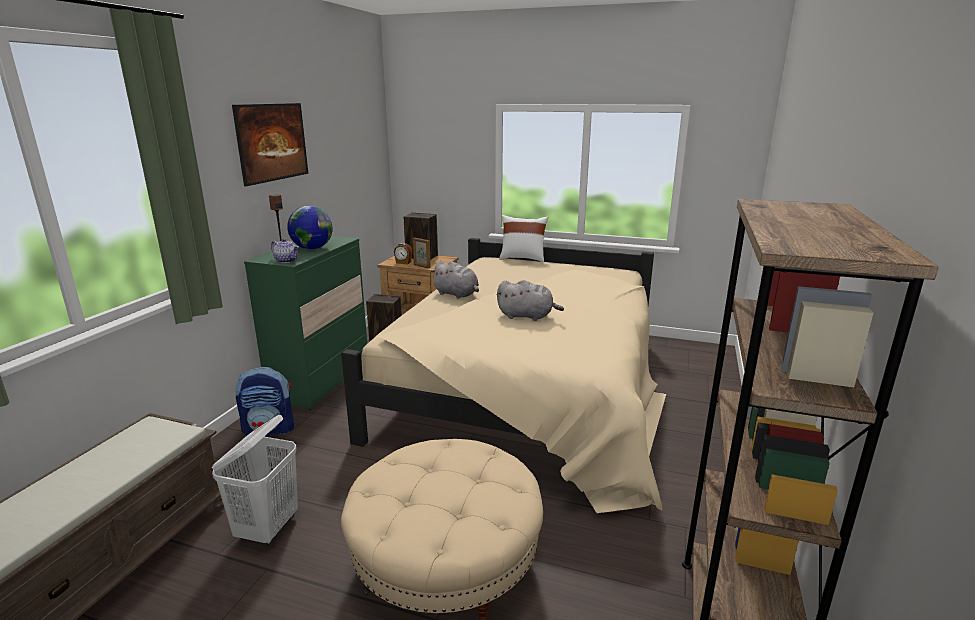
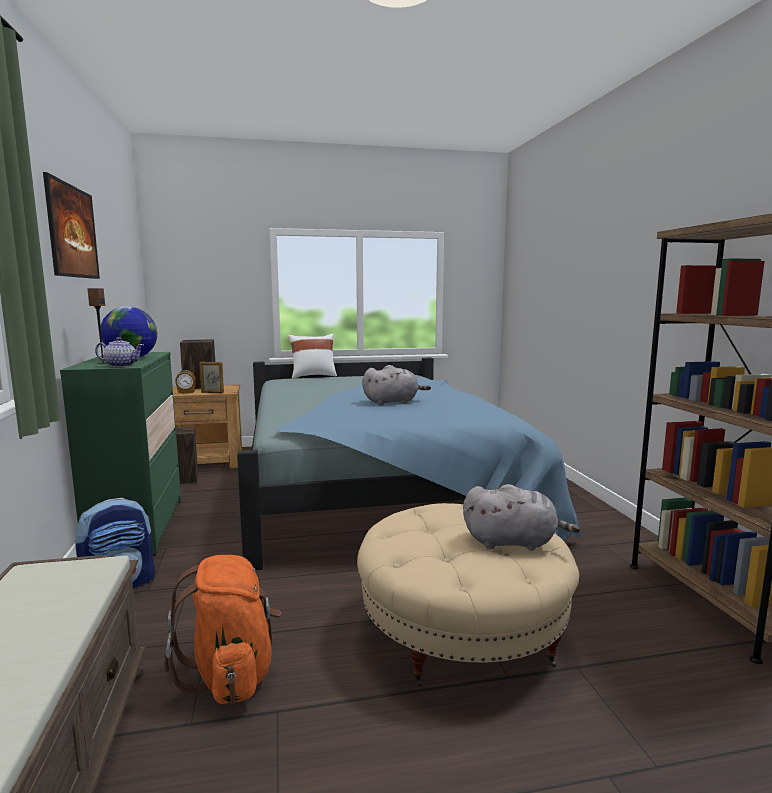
camera: 30 degrees left, 10 degrees down
white laundry basket [212,415,298,545] -> orange backpack [164,555,282,704]
beige bed [341,238,666,513] -> blue bed [237,358,582,570]
grey plush toy [431,261,479,299] -> grey plush toy moved to [463,484,580,551]

